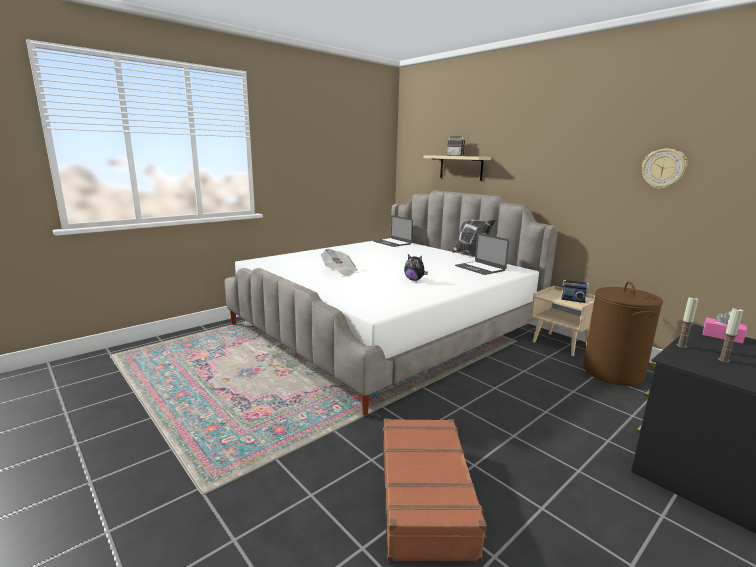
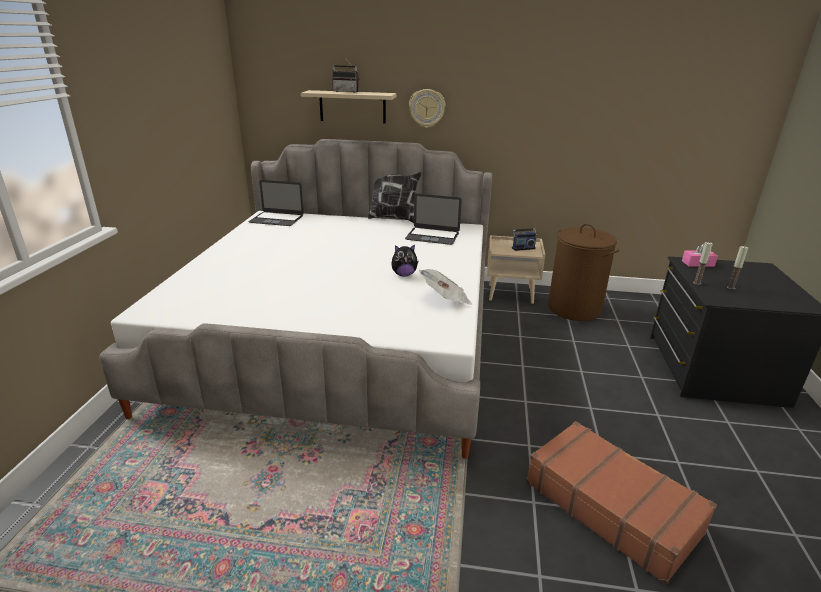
camera: 40 degrees left, 10 degrees up
newspaper [321,249,358,277] -> newspaper moved to [419,269,472,305]
wall clock [642,149,687,189] -> wall clock moved to [409,89,446,128]

